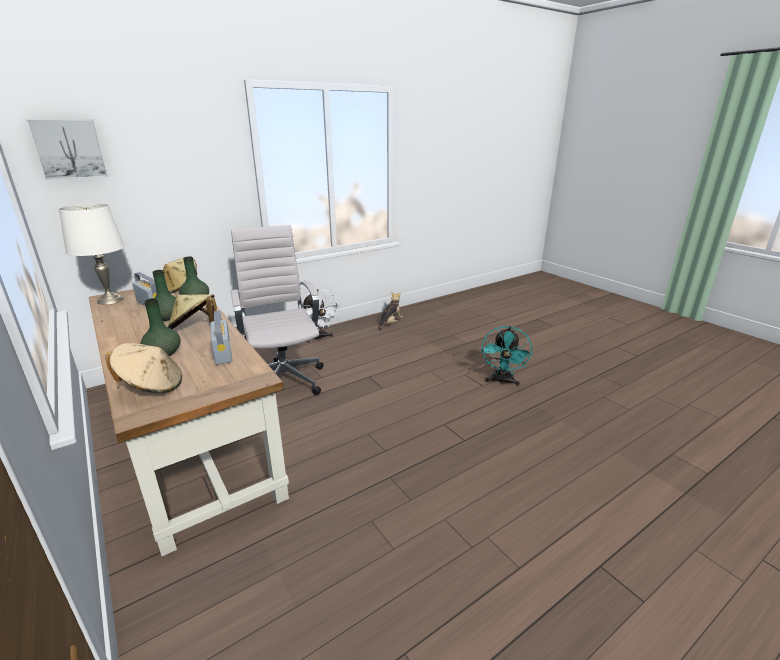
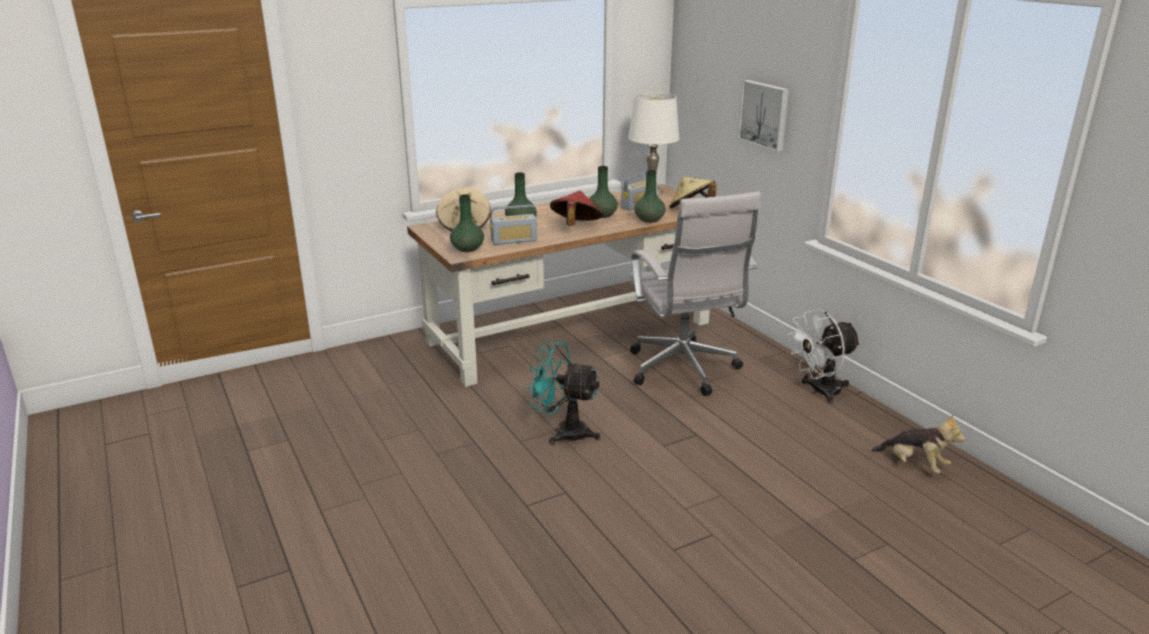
camera: 95 degrees right, 0 degrees up
picture [26,119,108,180] -> picture moved to [738,80,789,152]
beige hat [168,294,217,329] -> red hat [550,191,603,226]
white office chair [231,225,323,395] -> white office chair turned 90 degrees clockwise [629,192,761,396]
turquoise fan [481,326,532,386] -> turquoise fan moved to [527,339,600,445]
none -> green vase [450,194,484,252]

